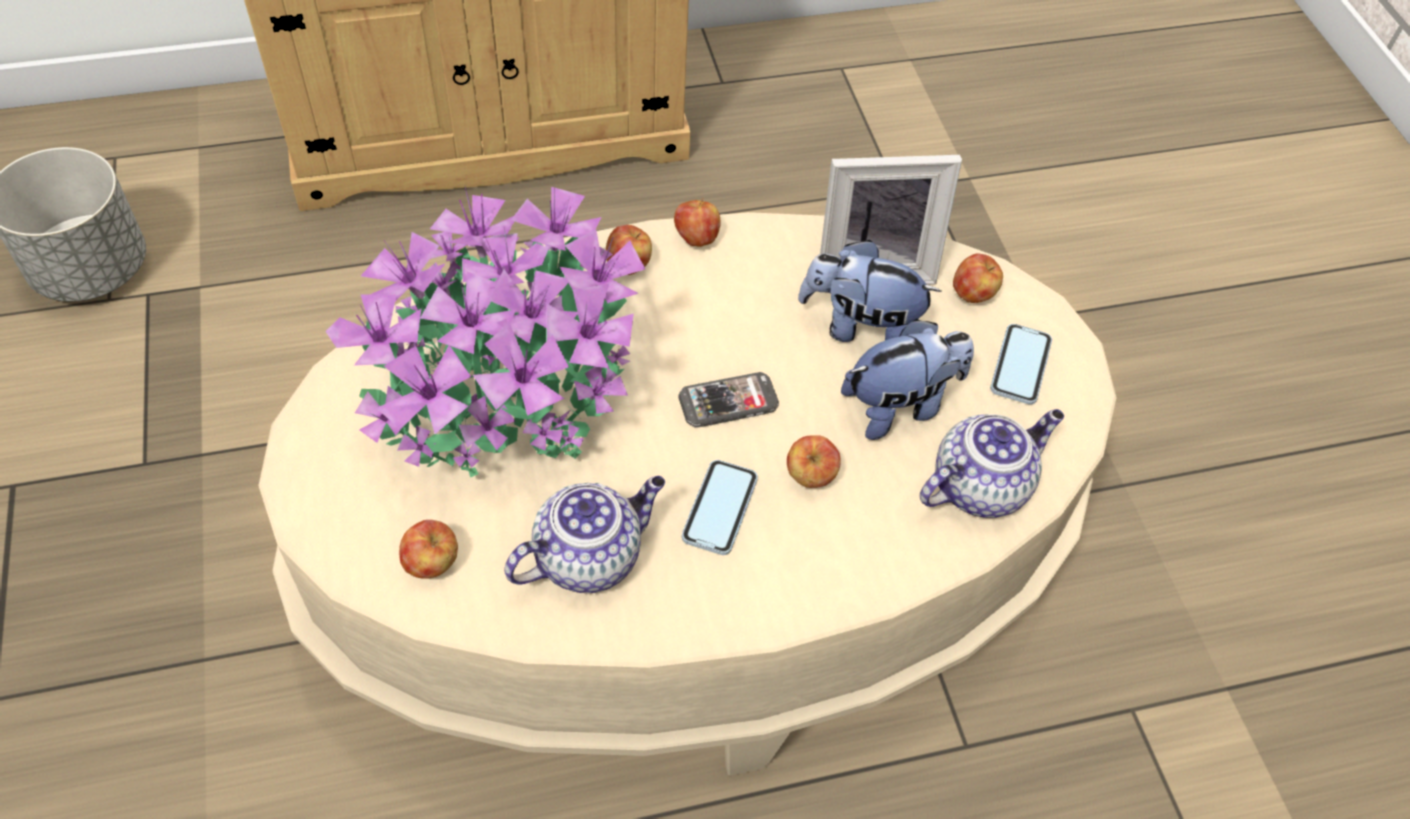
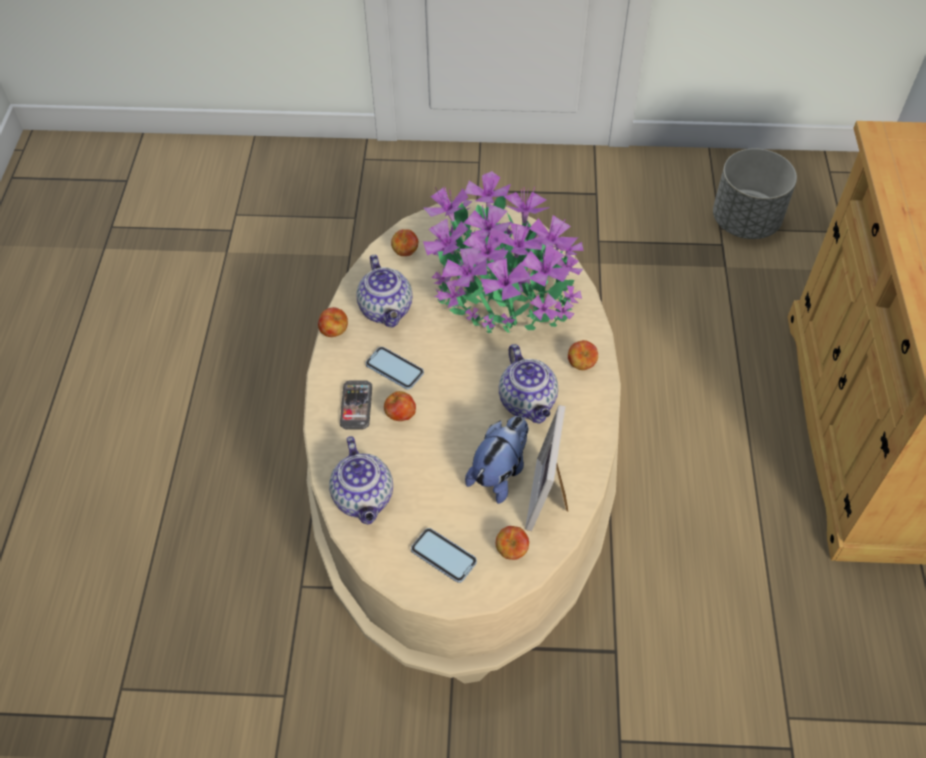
camera: 110 degrees right, 0 degrees up
apple [674,198,720,247] -> apple moved to [318,307,348,337]
phone [679,372,779,428] -> phone moved to [340,380,372,430]
plush toy [841,319,974,440] -> none
none -> teapot [499,344,558,423]

